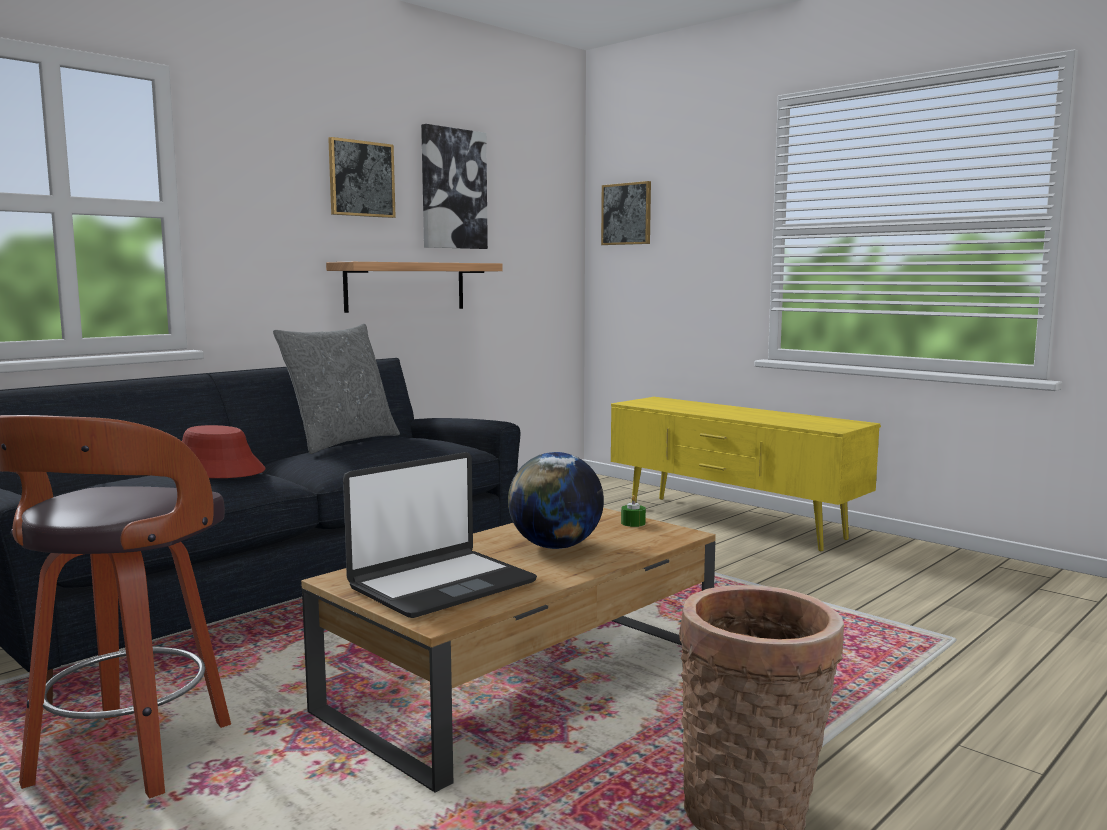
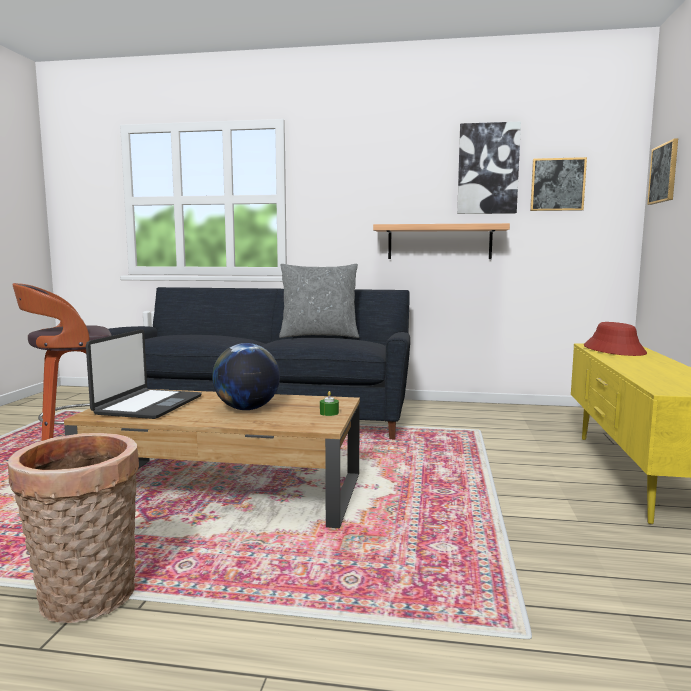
camera: 55 degrees right, 0 degrees up
red hat [182,425,265,478] -> red hat moved to [584,322,647,356]
picture [328,137,396,218] -> picture moved to [530,157,587,211]
laptop [343,452,537,618] -> laptop turned 90 degrees counterclockwise [86,329,202,419]

